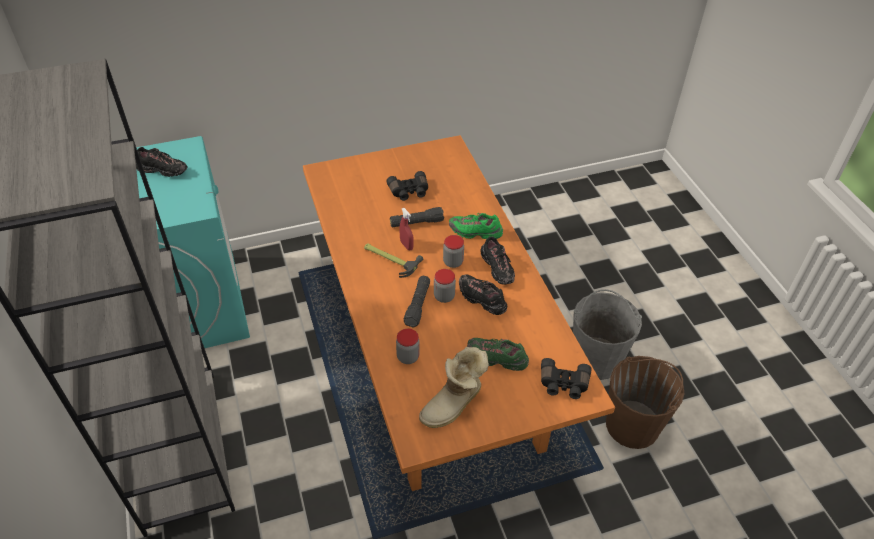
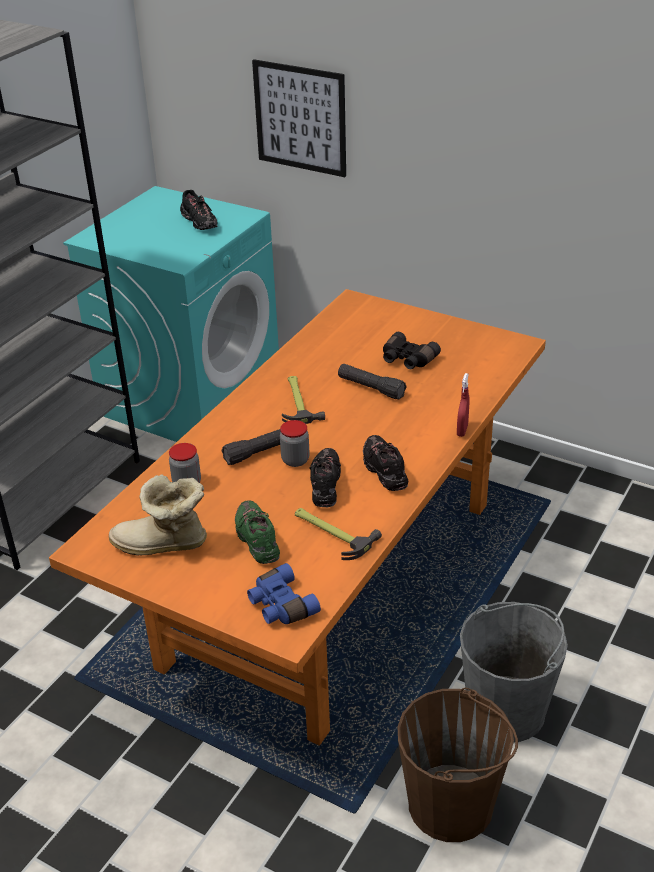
camera: 50 degrees right, 10 degrees down
red spray bottle [399,208,414,250] -> red spray bottle moved to [457,373,469,437]
jar [443,235,464,268] -> none
green shoe [449,213,503,239] -> none
black shoe [480,237,515,285] -> black shoe turned 135 degrees clockwise [363,435,408,491]
black binoculars [541,358,591,399] -> blue binoculars [247,563,321,624]
none -> picture [252,59,346,177]
none -> hammer [295,508,382,560]

